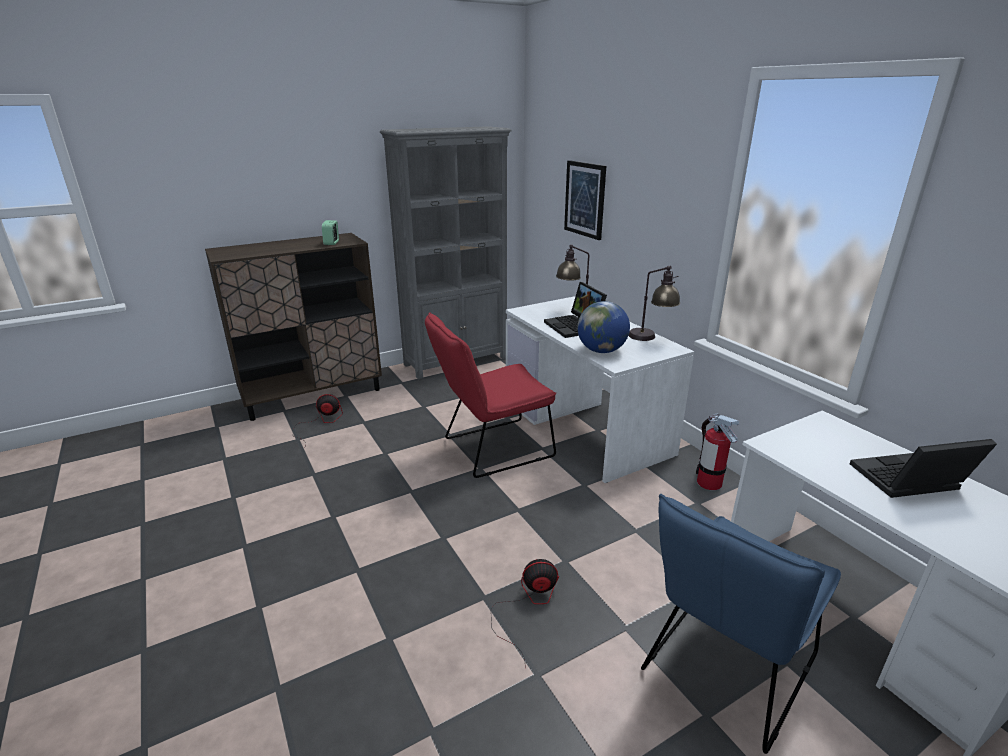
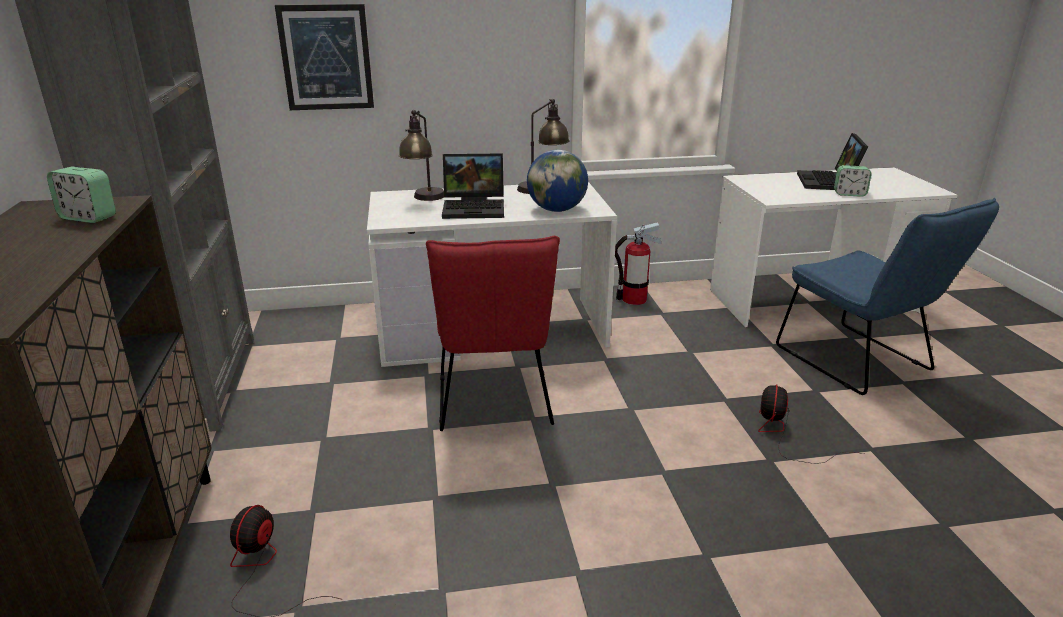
camera: 70 degrees left, 0 degrees up
none -> alarm clock [834,165,872,197]

